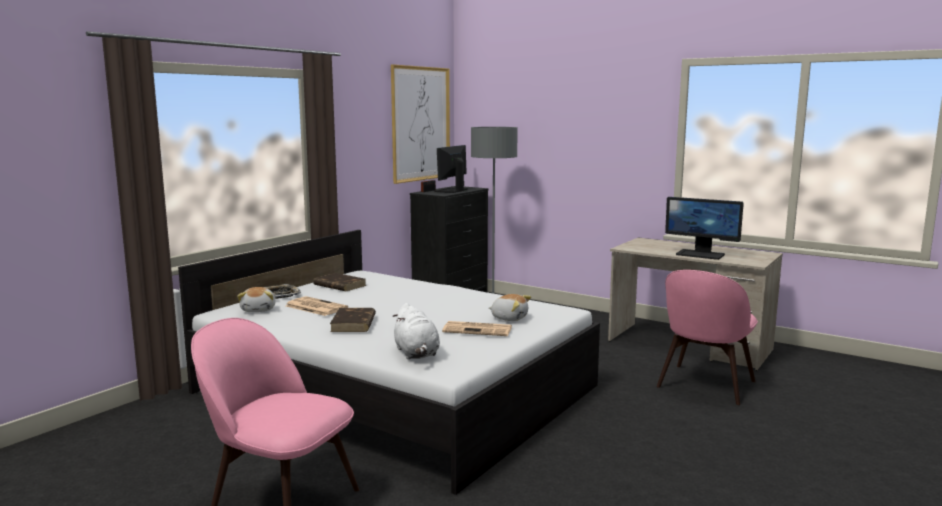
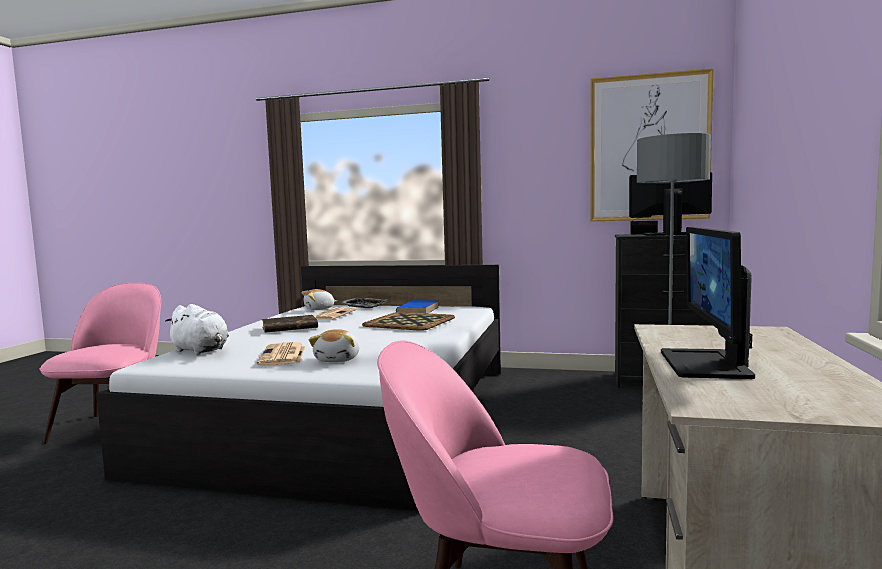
camera: 70 degrees right, 5 degrees down
brown book [313,273,367,291] -> blue book [396,300,439,313]
white plush toy [392,303,440,359] -> white plush toy turned 105 degrees counterclockwise [165,304,229,355]
none -> tray [362,312,455,331]

